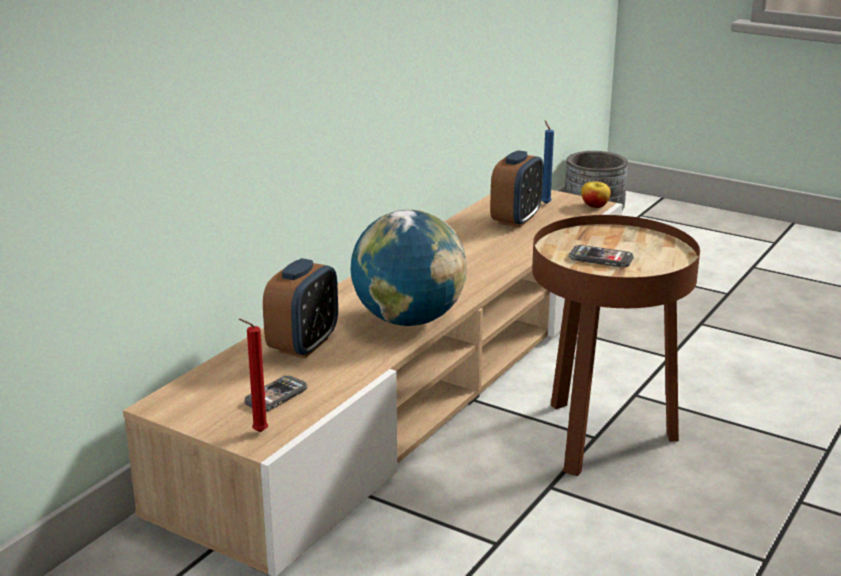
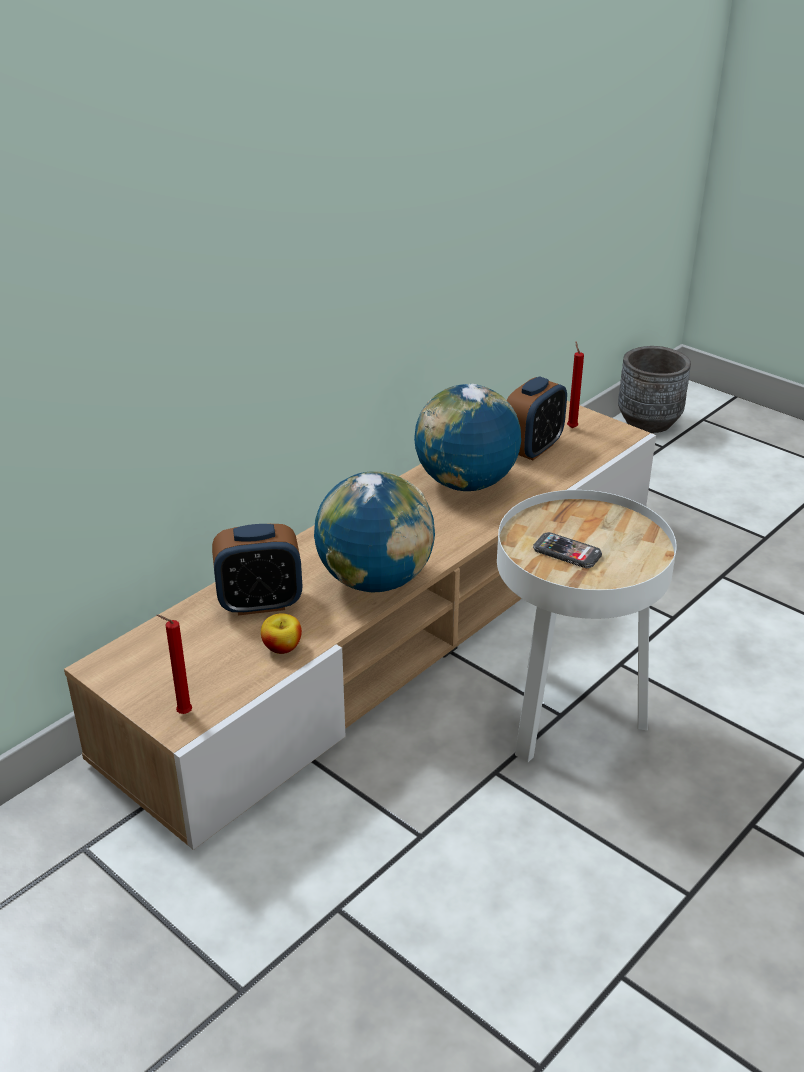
camera: 10 degrees right, 10 degrees up
phone [244,376,307,412] -> none
alarm clock [263,258,338,358] -> alarm clock turned 45 degrees clockwise [212,524,302,615]
brown side table [532,215,700,476] -> white side table [497,490,677,762]
blue candle [542,120,554,204] -> red candle [567,342,584,428]
apple [581,182,611,208] -> apple moved to [261,613,302,654]
none -> globe [414,384,521,491]

